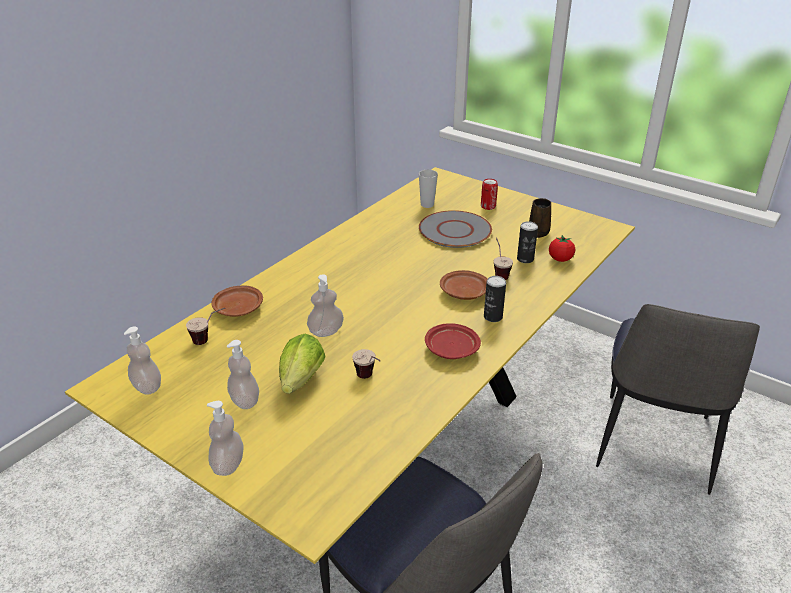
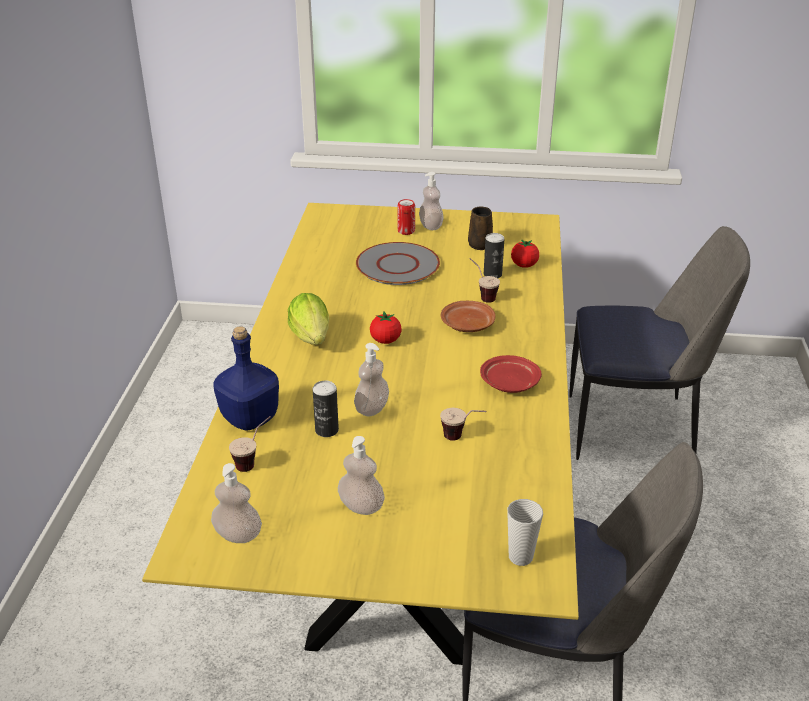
camera: 30 degrees left, 0 degrees up
soap dispenser [207,401,244,476] -> soap dispenser moved to [419,172,444,230]
brown plate [211,286,263,317] -> blue bottle [213,326,279,431]
lettuce [279,334,326,394] -> lettuce moved to [288,293,329,345]
cup [419,170,438,208] -> cup moved to [507,499,543,566]
can [484,276,506,322] -> can moved to [312,381,339,437]
chair [596,304,760,495] -> chair turned 75 degrees counterclockwise [570,226,750,460]
none -> tomato [370,312,402,344]

